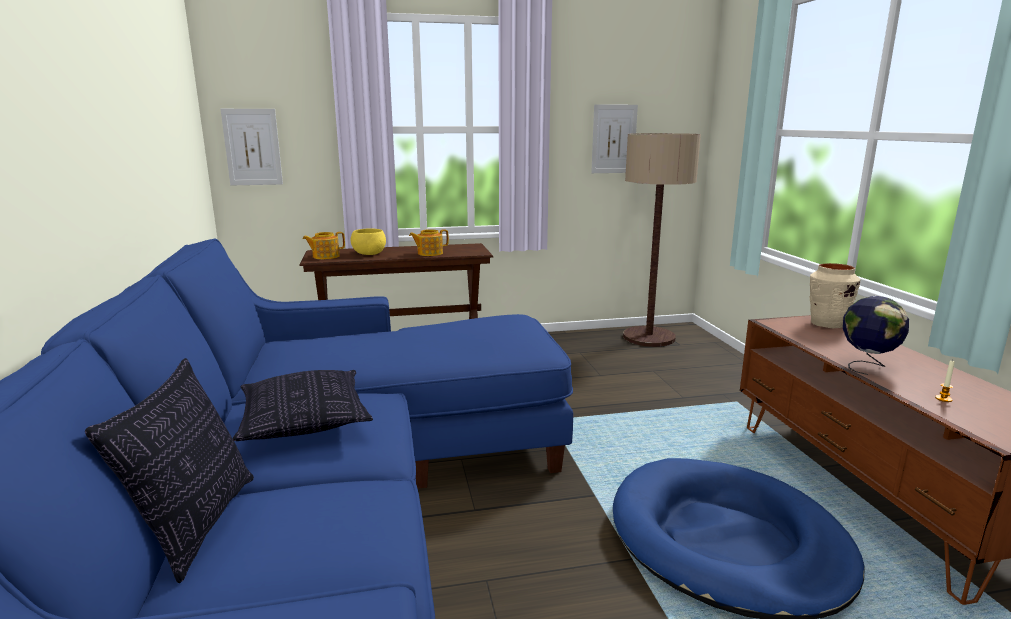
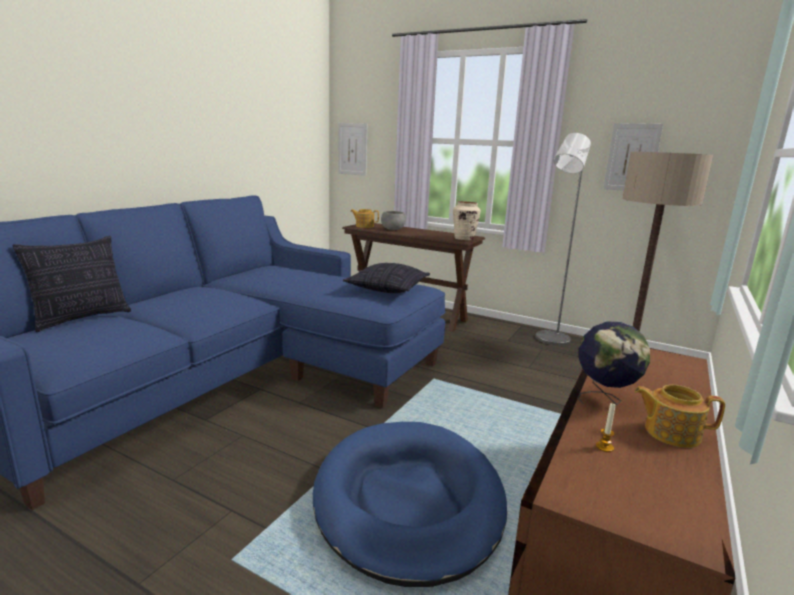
camera: 40 degrees right, 0 degrees up
pillow [233,370,373,441] -> pillow moved to [343,263,430,293]
yellow bowl [351,229,386,255] -> grey bowl [381,211,406,230]
teapot [409,229,449,256] -> teapot moved to [635,384,725,448]
beige vase [809,263,861,328] -> beige vase moved to [453,201,481,240]
none -> grey floor lamp [536,133,591,346]

